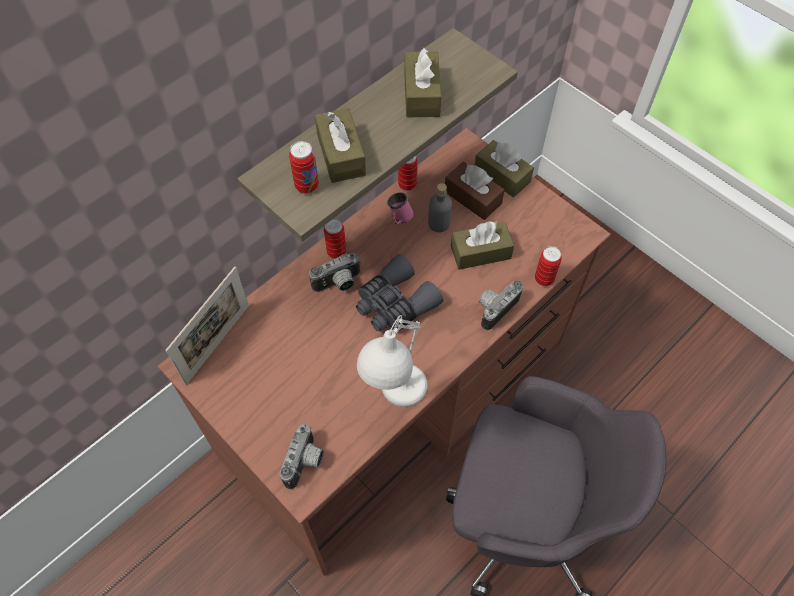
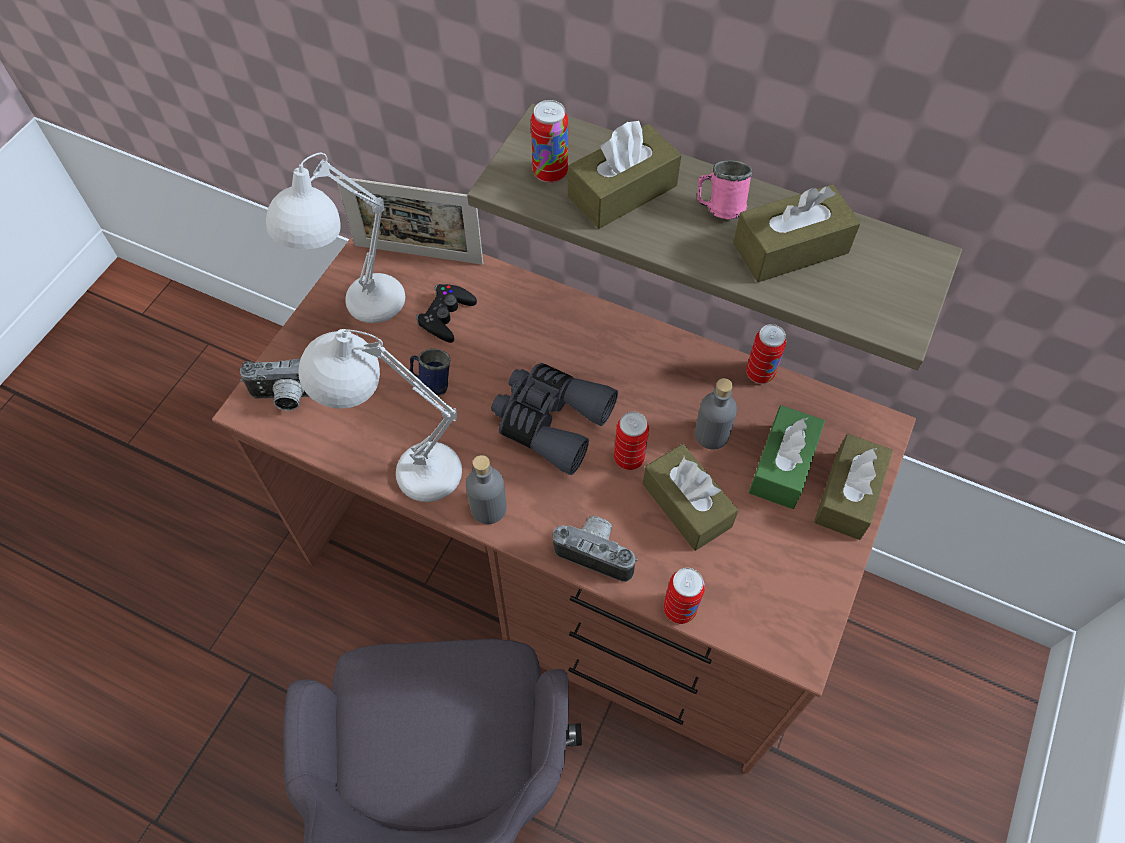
camera: 70 degrees right, 0 degrees up
camera [309,253,361,292] -> none
can [324,219,346,259] -> can moved to [614,412,649,470]
pink mug [388,192,413,224] -> pink mug moved to [697,161,752,219]
brown tissue box [445,162,505,220] -> green tissue box [749,405,825,509]
none -> white table lamp [266,153,405,323]
none -> blue mug [410,349,450,396]
none -> black game controller [416,284,477,343]
none -> grey bottle [466,455,507,524]

